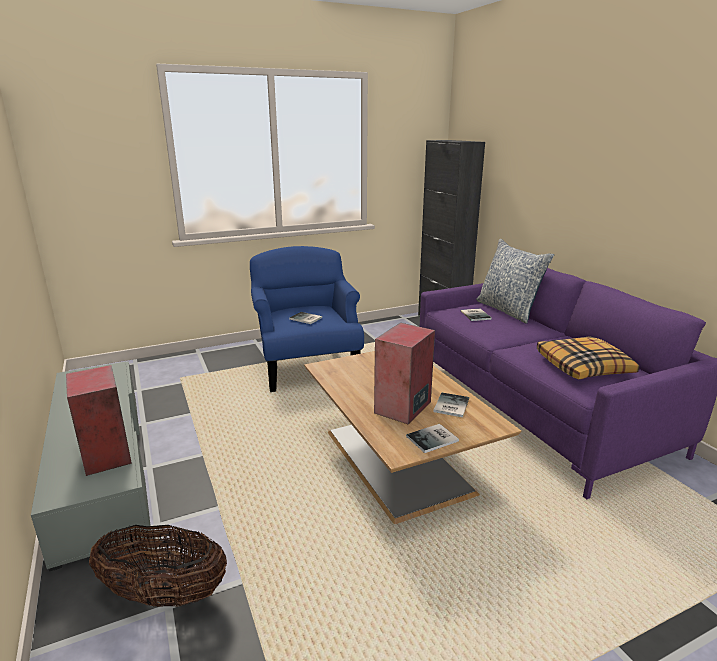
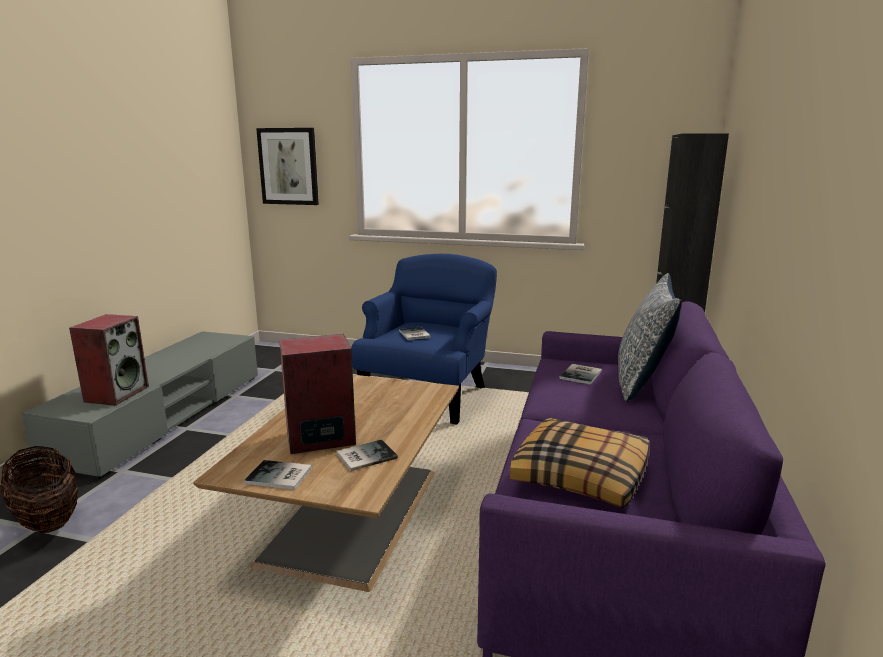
camera: 40 degrees right, 5 degrees down
none -> picture [256,128,319,205]

